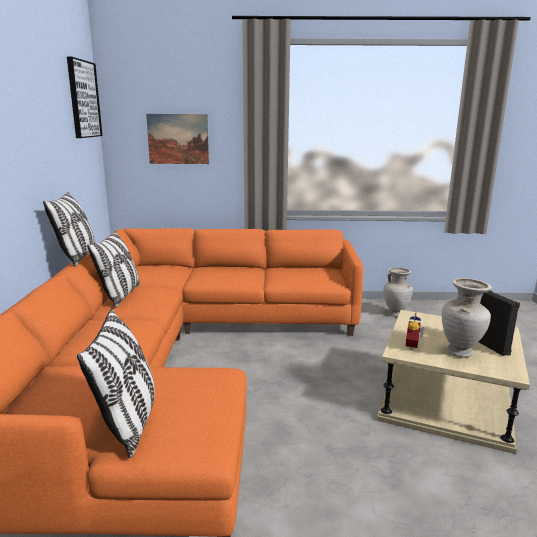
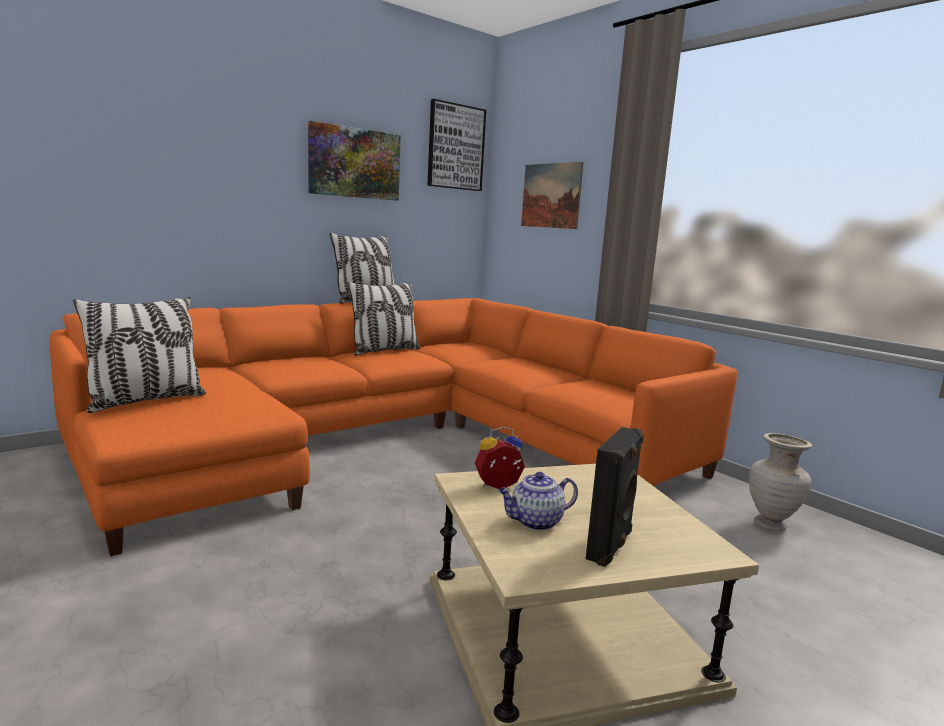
camera: 50 degrees right, 5 degrees down
beige vase [442,278,492,358] -> teapot [498,472,578,531]
none -> picture [308,121,401,201]

